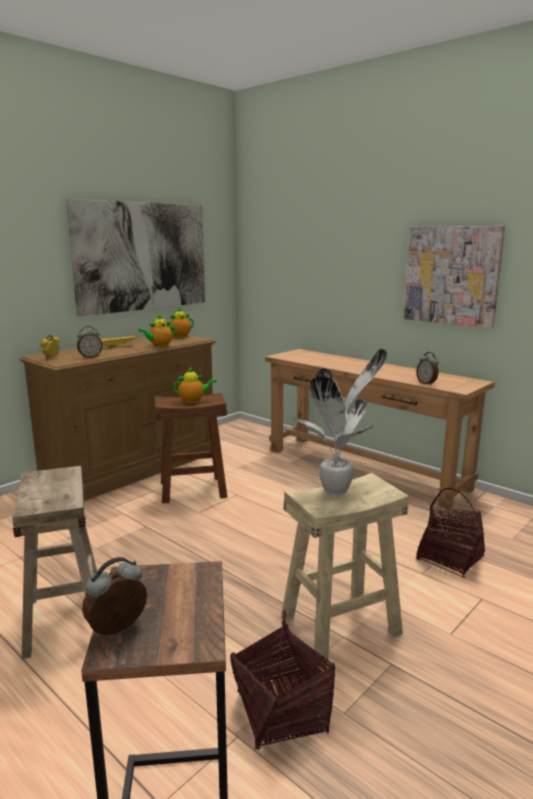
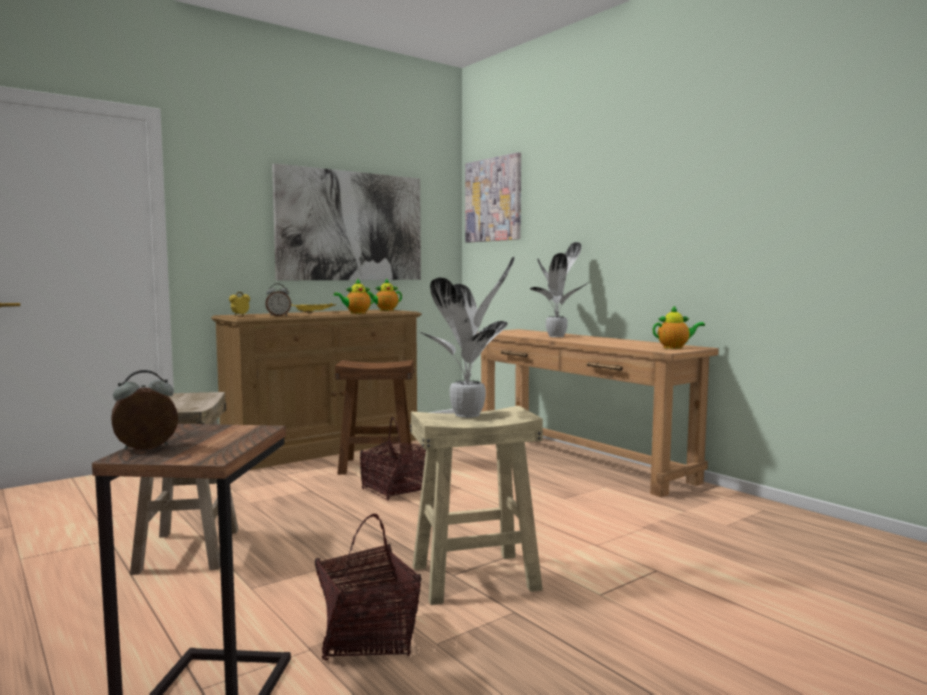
camera: 10 degrees right, 10 degrees down
teapot [173,367,217,403] -> teapot moved to [653,305,705,349]
picture [404,226,505,328] -> picture moved to [465,152,521,243]
alarm clock [416,352,439,386] -> none
basket [416,488,485,578] -> basket moved to [360,417,426,501]
none -> potted plant [530,242,588,337]

